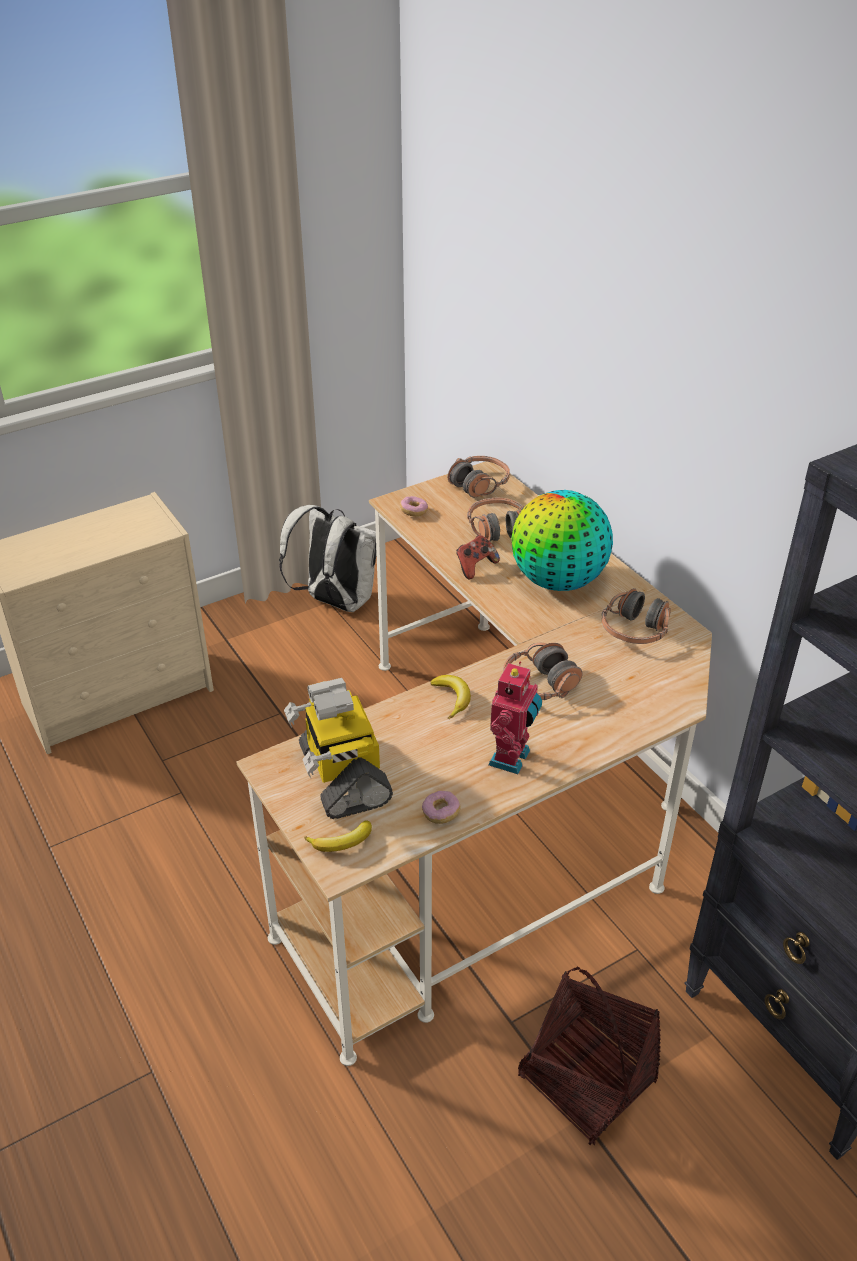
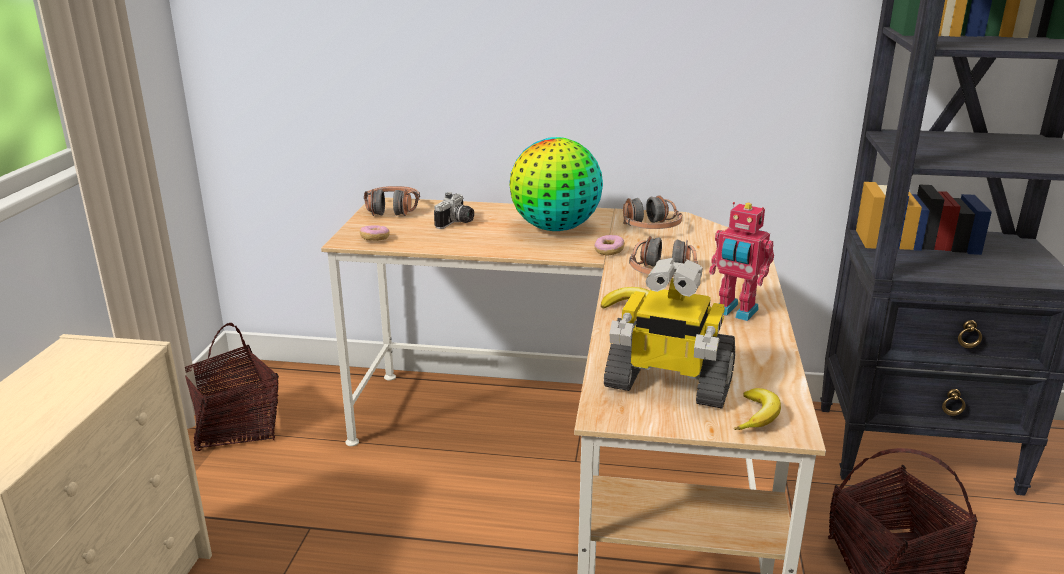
camera: 50 degrees left, 15 degrees down
white backpack [279,505,377,612] -> basket [185,323,279,451]
donut [422,791,460,824] -> donut moved to [594,235,625,256]
game controller [456,535,500,580] -> none
headphones [467,498,524,542] -> camera [434,192,474,229]
toy robot [488,661,542,774] -> toy robot turned 150 degrees clockwise [709,202,774,321]

